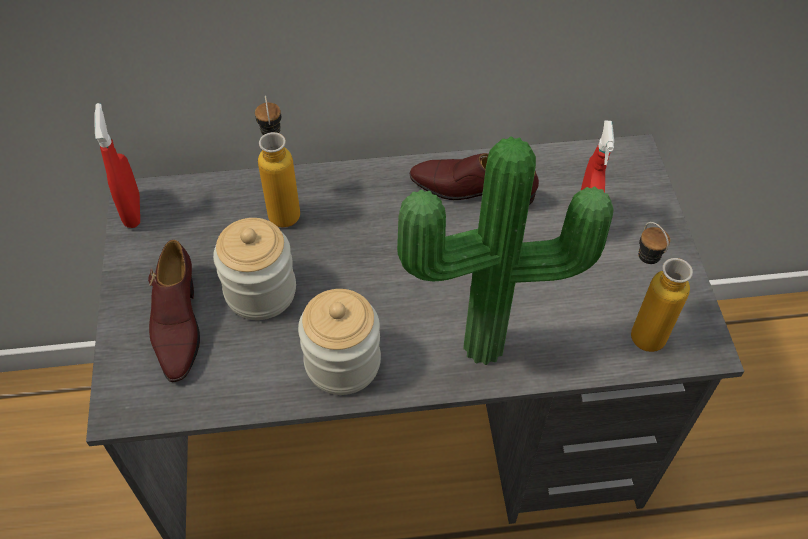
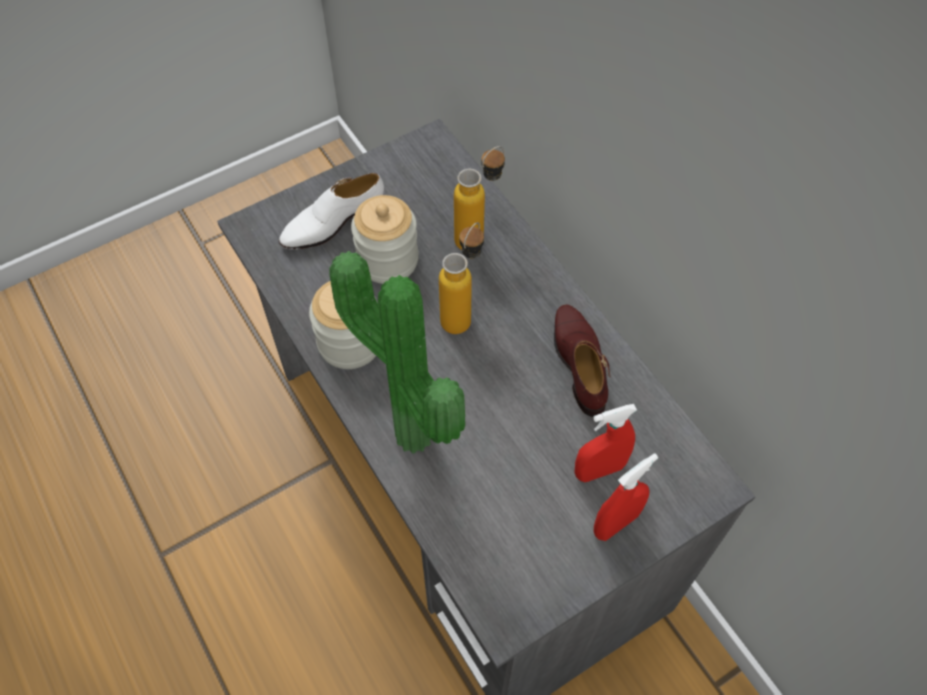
camera: 65 degrees right, 5 degrees up
red spray bottle [94,103,140,228] -> red spray bottle moved to [594,453,658,541]
brown shoe [148,240,200,382] -> white shoe [279,173,384,249]
bottle [631,222,693,352] -> bottle moved to [439,222,484,334]

